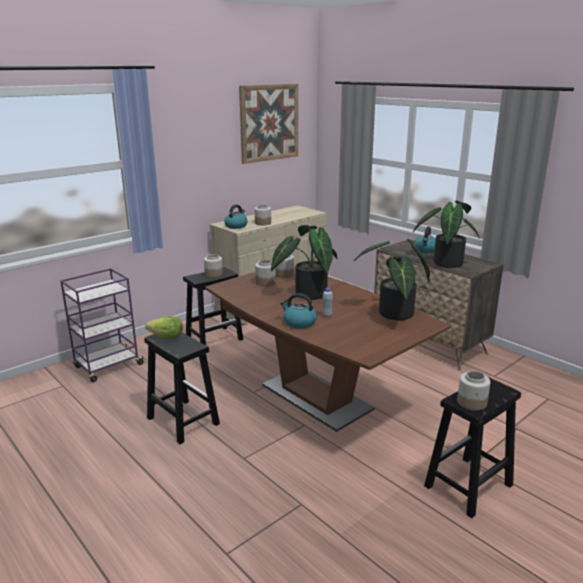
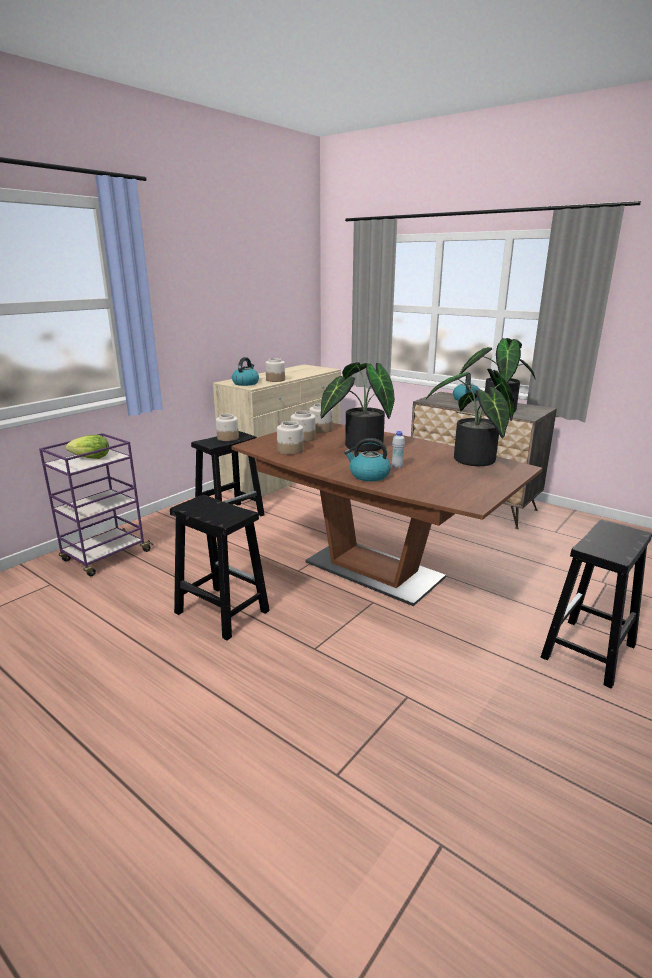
camera: 10 degrees left, 0 degrees up
lettuce [145,316,183,339] -> lettuce moved to [66,435,109,459]
picture [239,84,298,164] -> none
jar [457,371,490,411] -> jar moved to [277,421,304,455]

